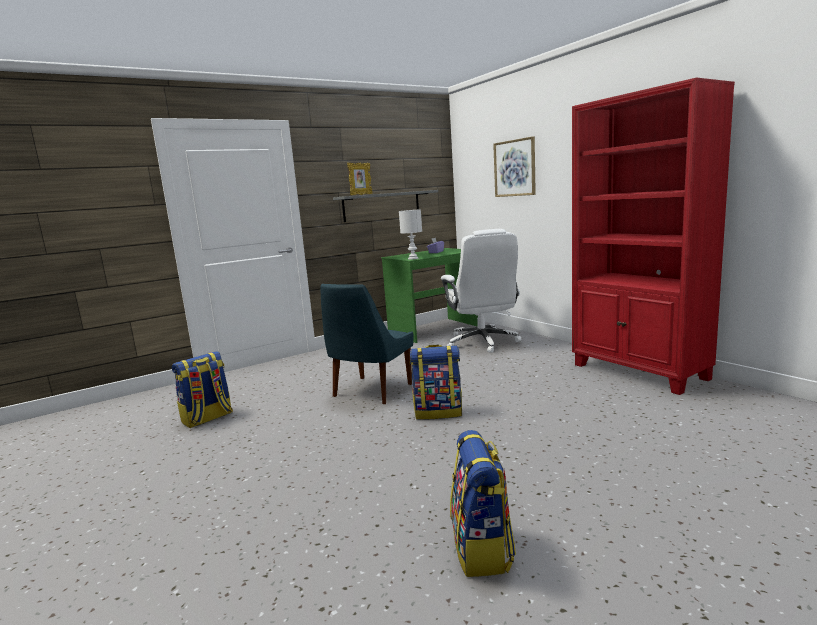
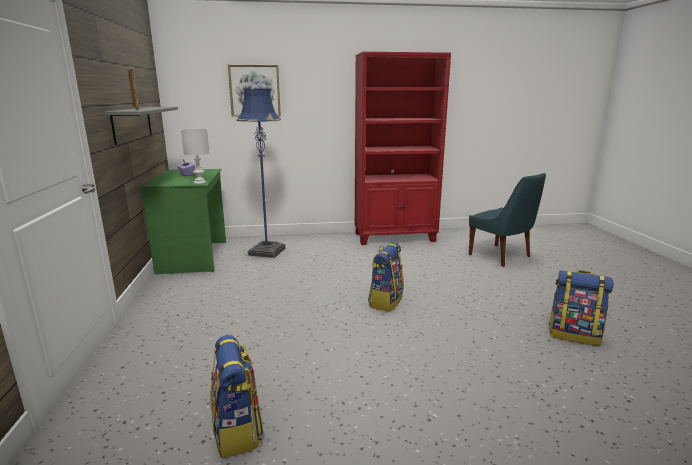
camera: 65 degrees left, 5 degrees up
blue chair [320,284,413,404] -> blue chair moved to [469,173,546,267]
white office chair [441,229,522,353] -> blue floor lamp [236,88,285,258]

